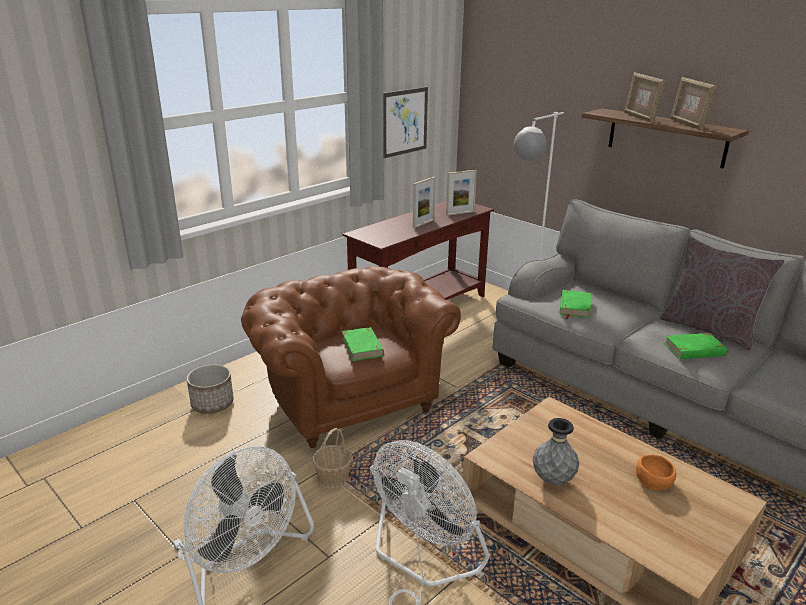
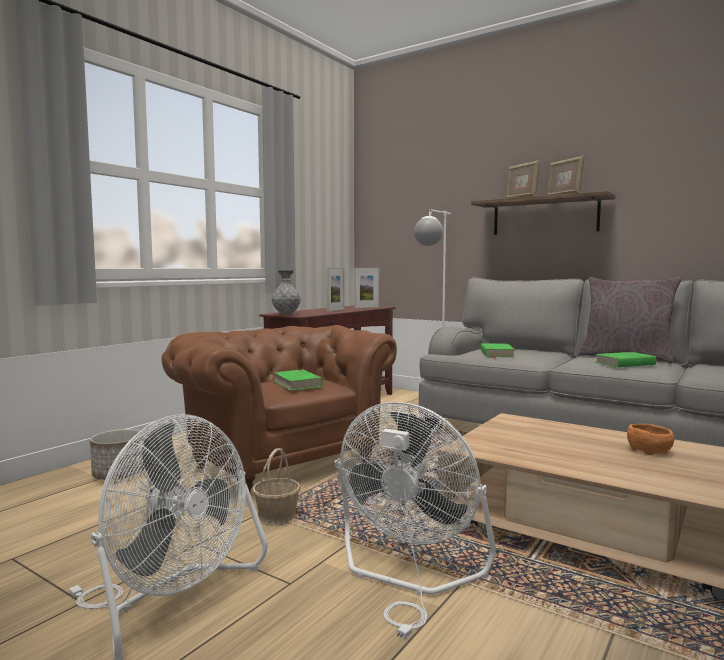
camera: 10 degrees left, 20 degrees down
picture [383,87,428,158] -> none
grey vase [533,418,579,485] -> grey vase moved to [272,271,301,314]

